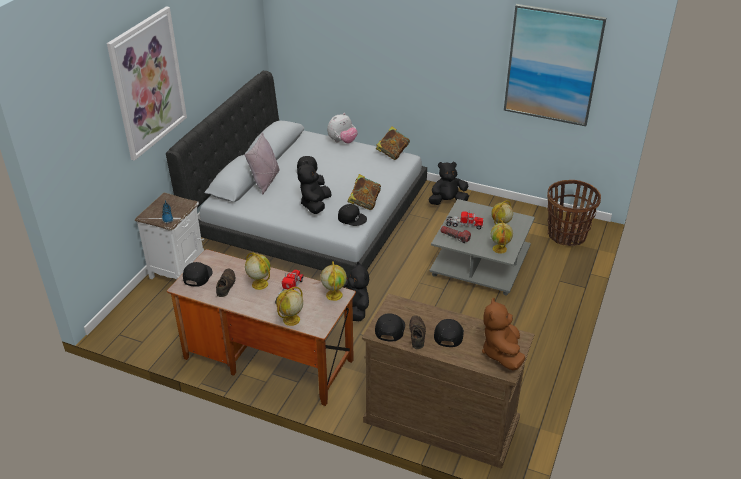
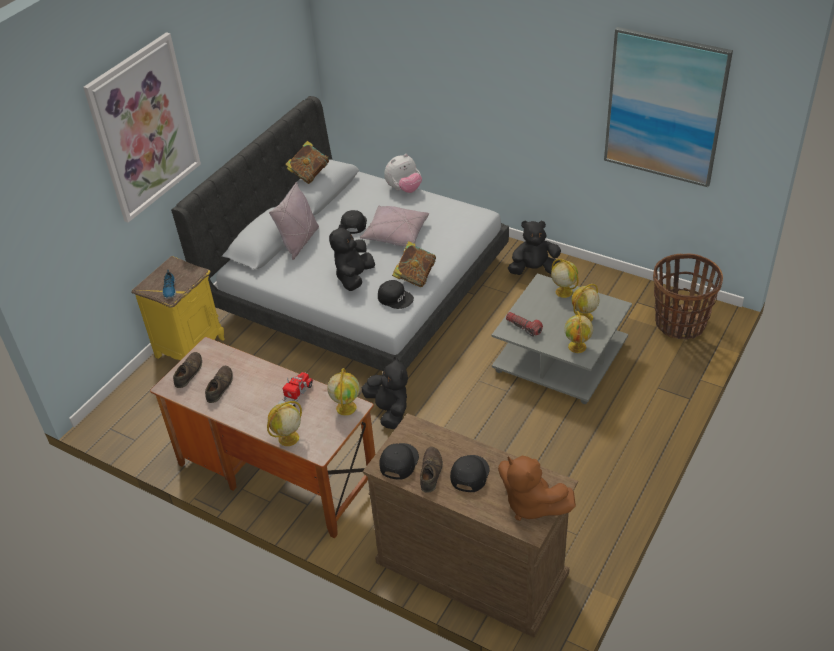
camera: 10 degrees right, 5 degrees up
white nightstand [135,193,204,279] -> yellow nightstand [131,256,225,360]
black cap [183,262,213,287] -> brown shoe [173,352,202,388]
globe [245,252,271,290] -> globe moved to [551,259,579,298]
book [376,126,410,160] -> book moved to [285,141,329,184]
toy truck [445,210,483,230] -> none
brown plush toy [482,298,525,371] -> brown plush toy turned 60 degrees counterclockwise [498,455,576,521]
none -> purple pillow [360,206,429,246]

